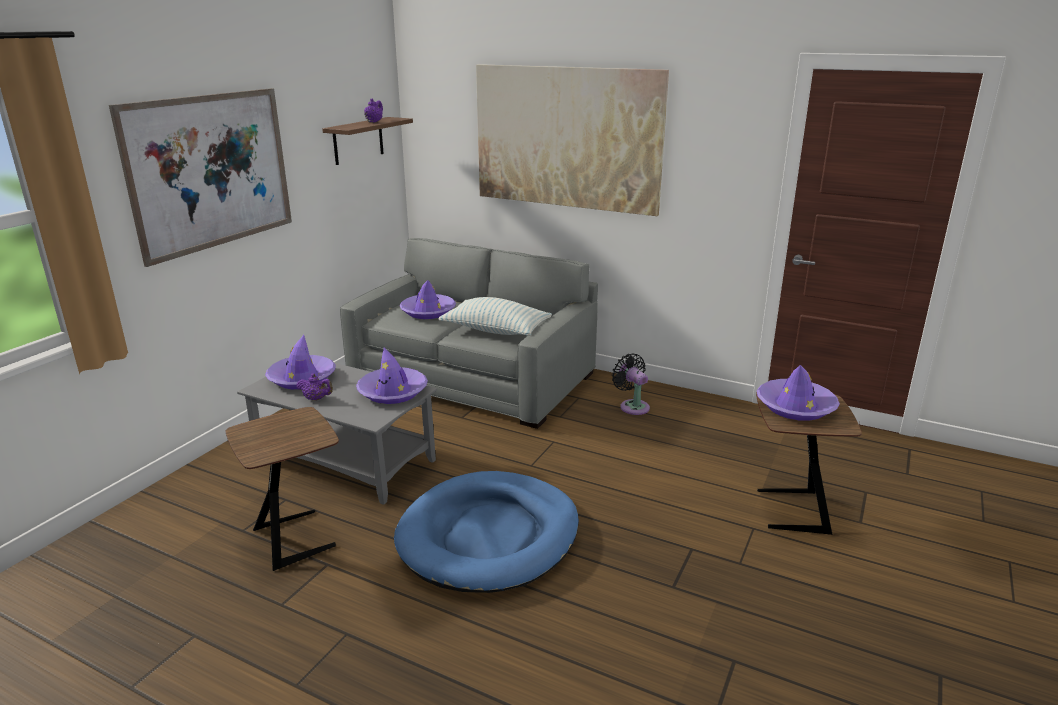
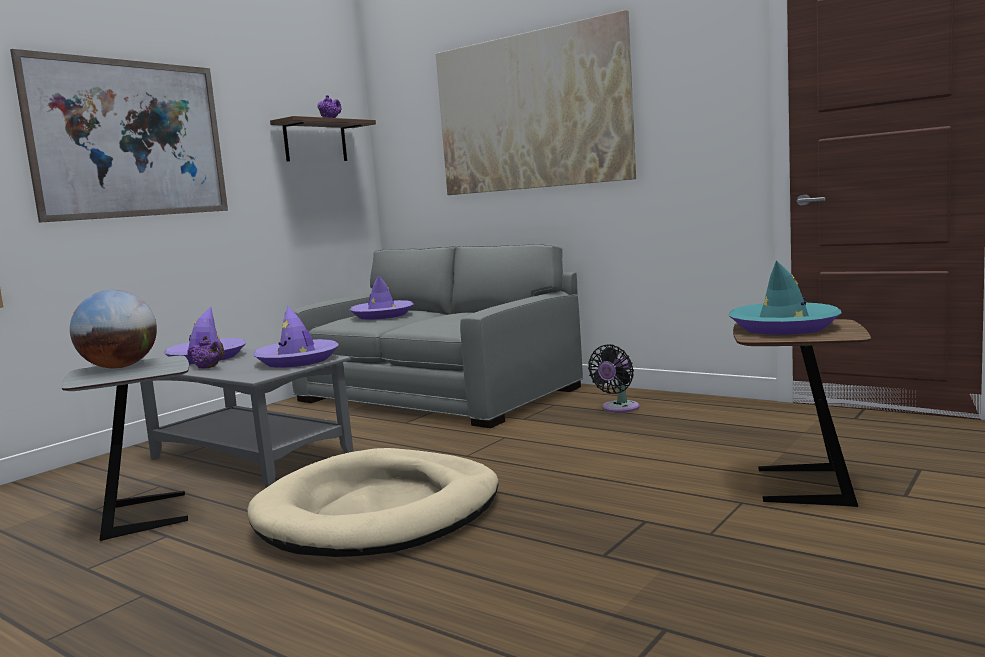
camera: 10 degrees right, 15 degrees down
brown side table [226,407,339,571] -> grey side table [62,356,189,541]
blue dog bed [394,471,579,593] -> beige dog bed [248,448,498,557]
pillow [438,297,552,336] -> none
black fan [612,353,650,415] -> black fan turned 120 degrees counterclockwise [588,344,639,413]
purple hat [757,365,840,421] -> turquoise hat [728,260,841,335]
none -> globe [70,290,157,368]

